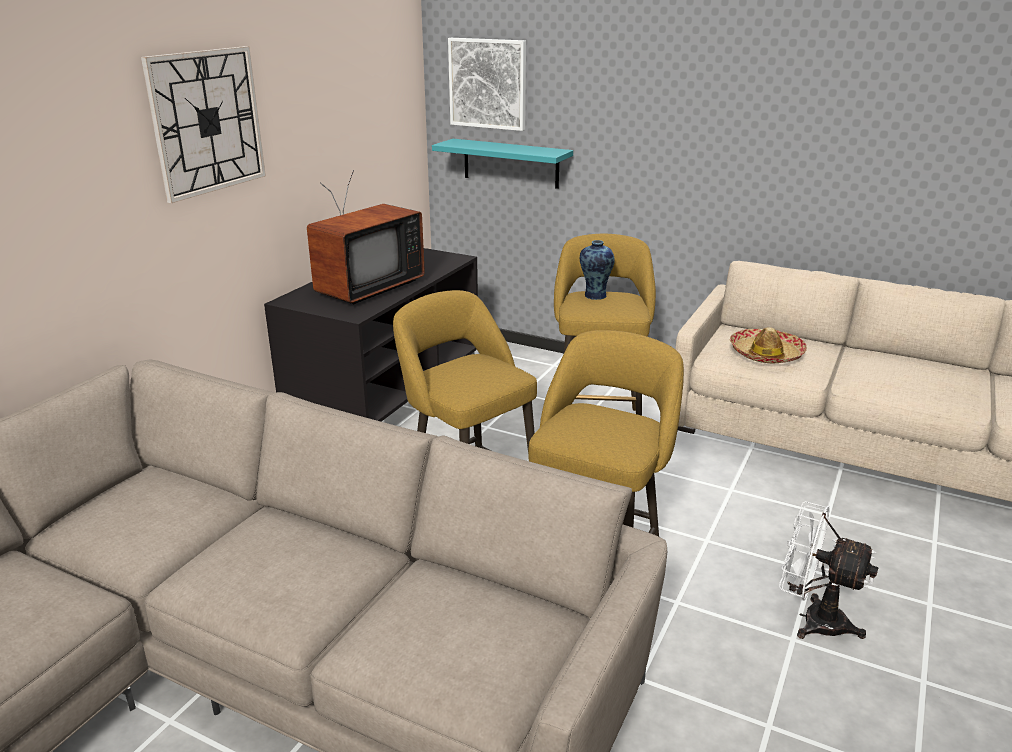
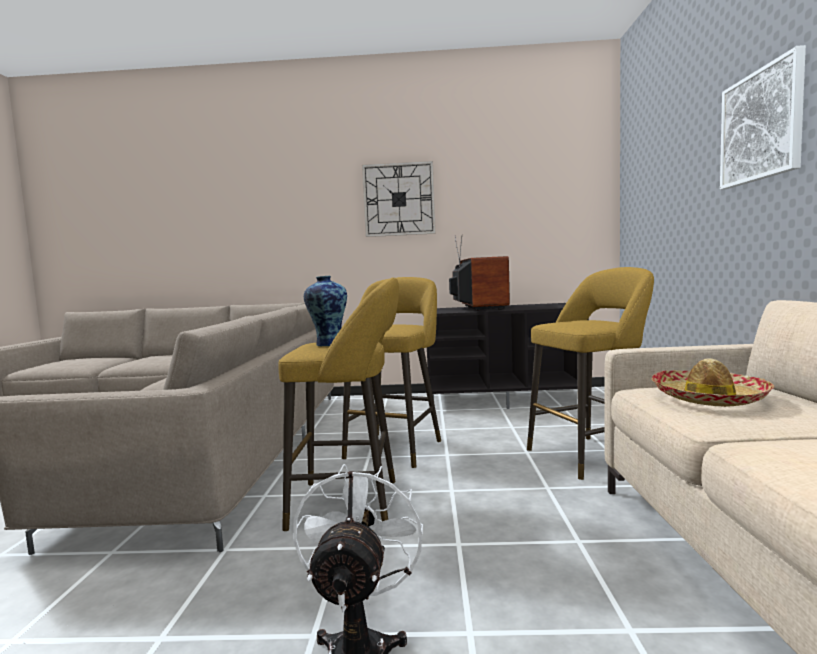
camera: 65 degrees right, 20 degrees down
television [307,170,425,304] -> television turned 105 degrees counterclockwise [449,236,510,311]
turquoise shelf [432,139,573,189] -> none
picture [448,38,526,131] -> picture moved to [720,45,806,190]
vase [579,240,615,300] -> vase moved to [304,276,347,346]

